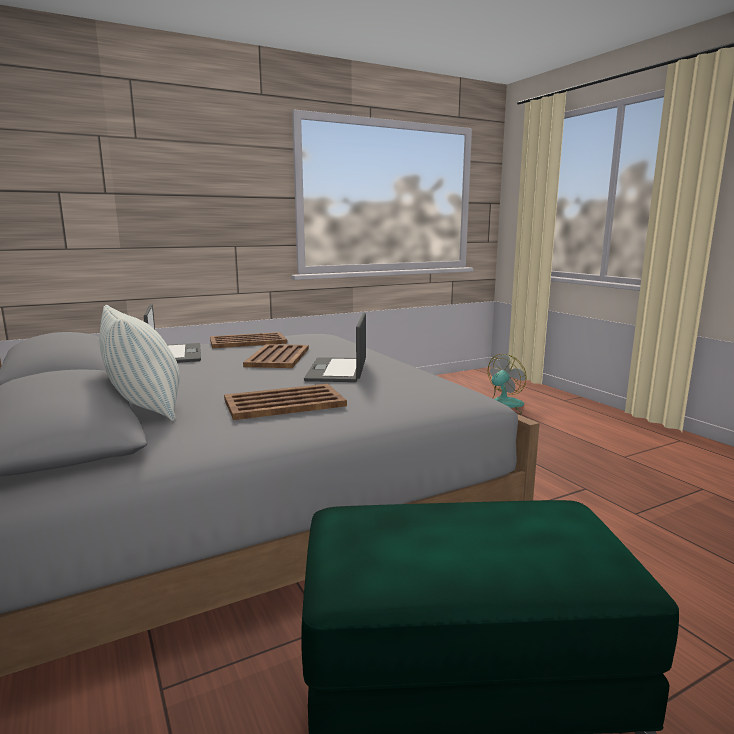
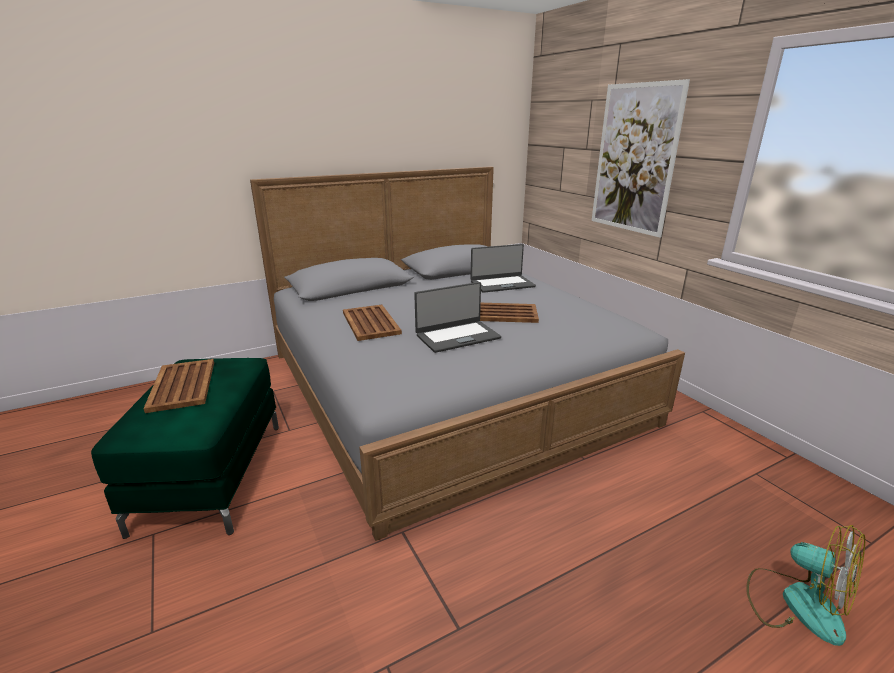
camera: 90 degrees right, 10 degrees up
pillow [100,305,180,421] -> none
brown tray [210,332,287,348] -> brown tray moved to [143,359,214,413]
laptop [304,313,366,382] -> laptop turned 150 degrees clockwise [414,282,501,353]
none -> picture [592,79,690,238]

